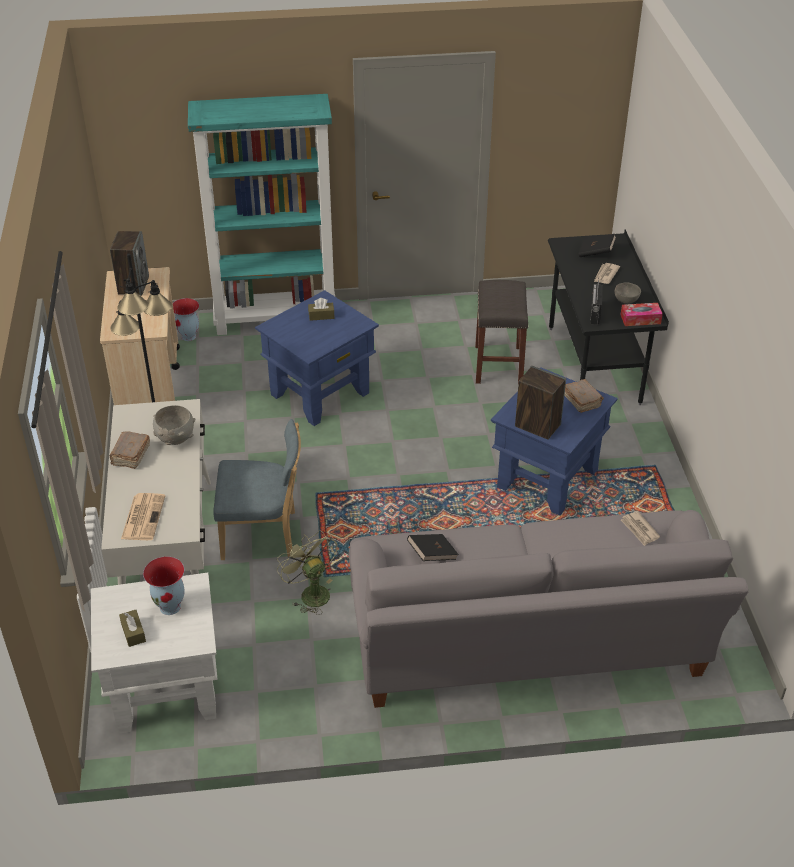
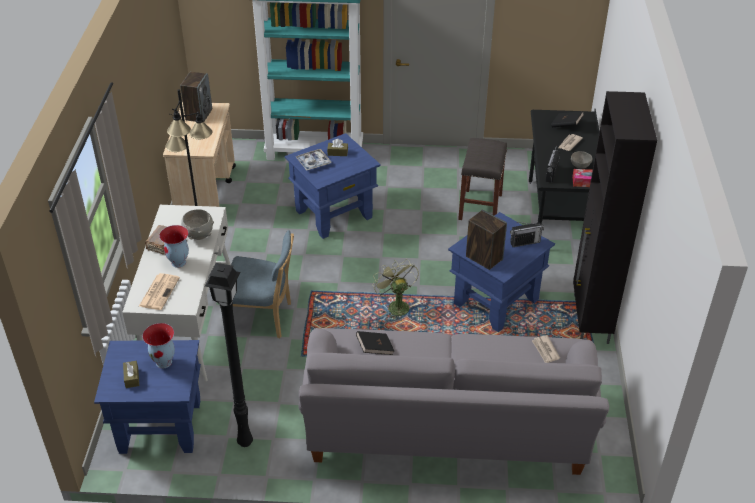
camera: 10 degrees right, 0 degrees up
white side table [91,573,218,733] -> blue side table [94,340,201,454]
vase [173,298,199,341] -> vase moved to [159,225,189,268]
green fan [277,530,338,615] -> green fan moved to [372,259,419,321]
brown book [564,379,604,413] -> radio [510,222,544,247]
none -> black floor lamp [205,263,253,447]
none -> tray [296,149,331,171]
none -> black cabinet [573,91,657,344]

